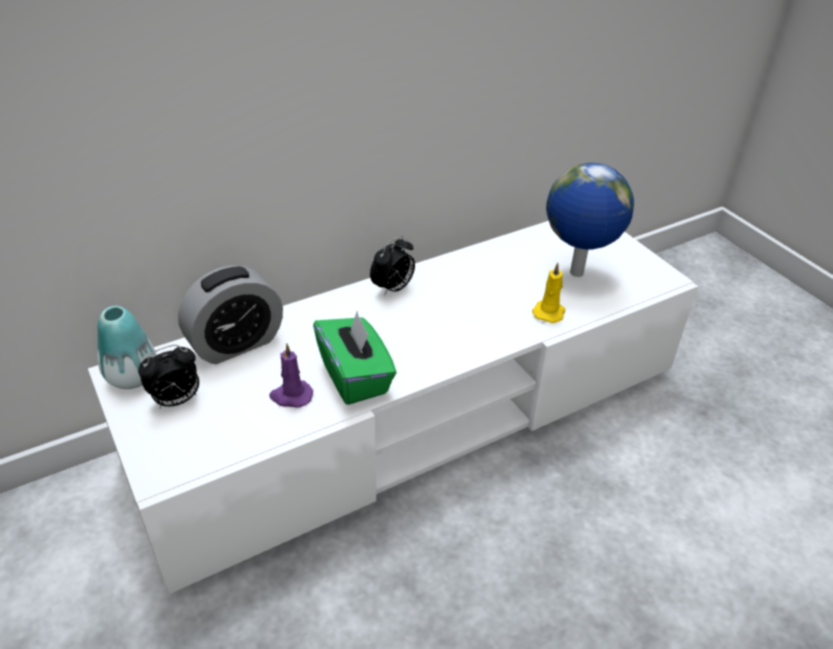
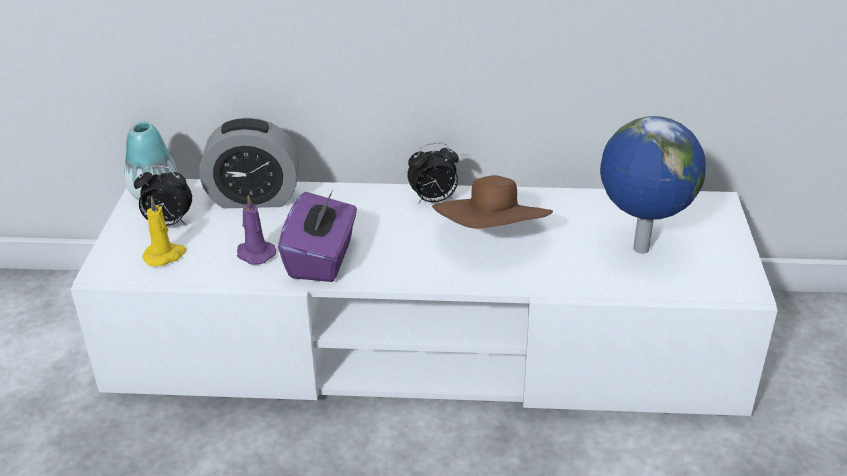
camera: 35 degrees right, 5 degrees down
green tissue box [313,311,396,405] -> purple tissue box [278,191,357,282]
yellow candle [532,263,565,323] -> yellow candle moved to [142,197,187,266]
none -> brown hat [432,175,553,229]

